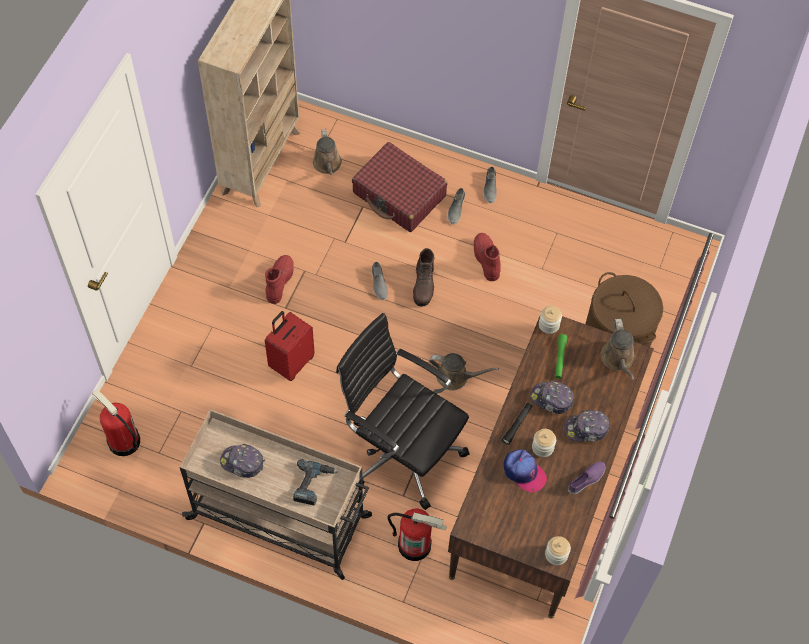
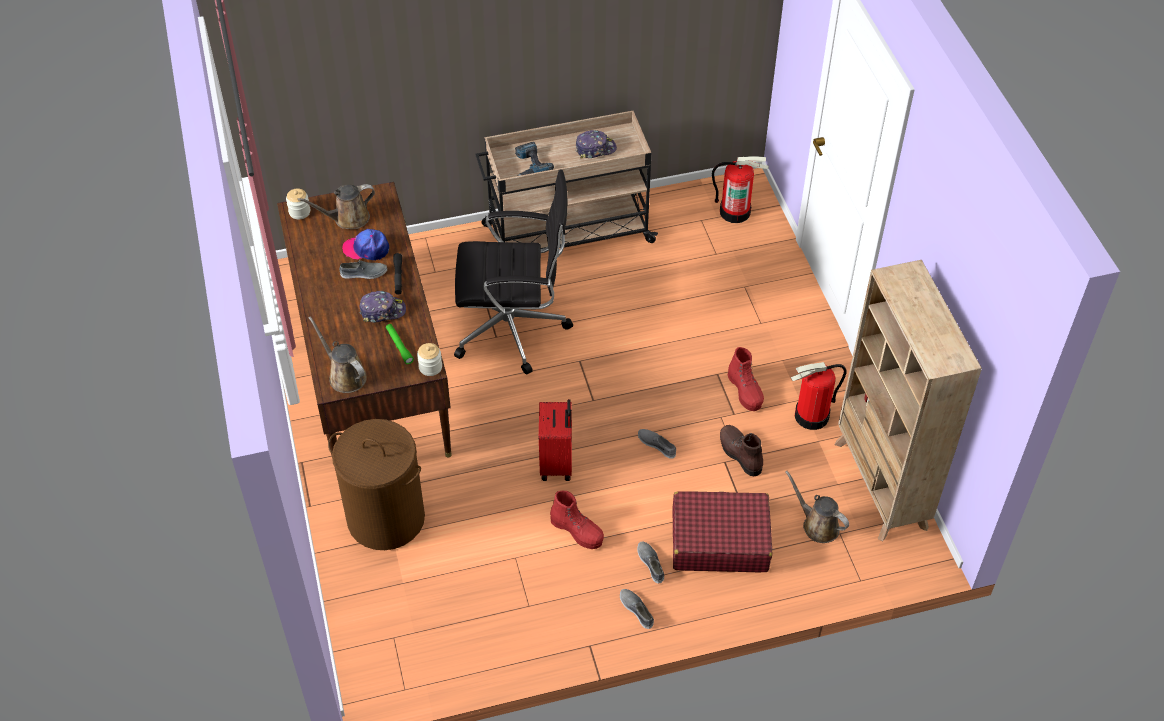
camera: 145 degrees right, 10 degrees down
red suitcase [265,311,315,381] -> red suitcase moved to [539,399,572,481]
fire extinguisher [387,509,447,561] -> fire extinguisher moved to [791,362,847,430]
brown boot [413,248,434,307] -> brown boot moved to [720,425,763,476]
brown watering can [429,353,499,391] -> brown watering can moved to [298,184,375,229]
jar [532,429,556,457] -> grey shoe [340,260,387,279]
cap [564,410,609,442] -> none
purple shoe [568,462,606,495] -> none

